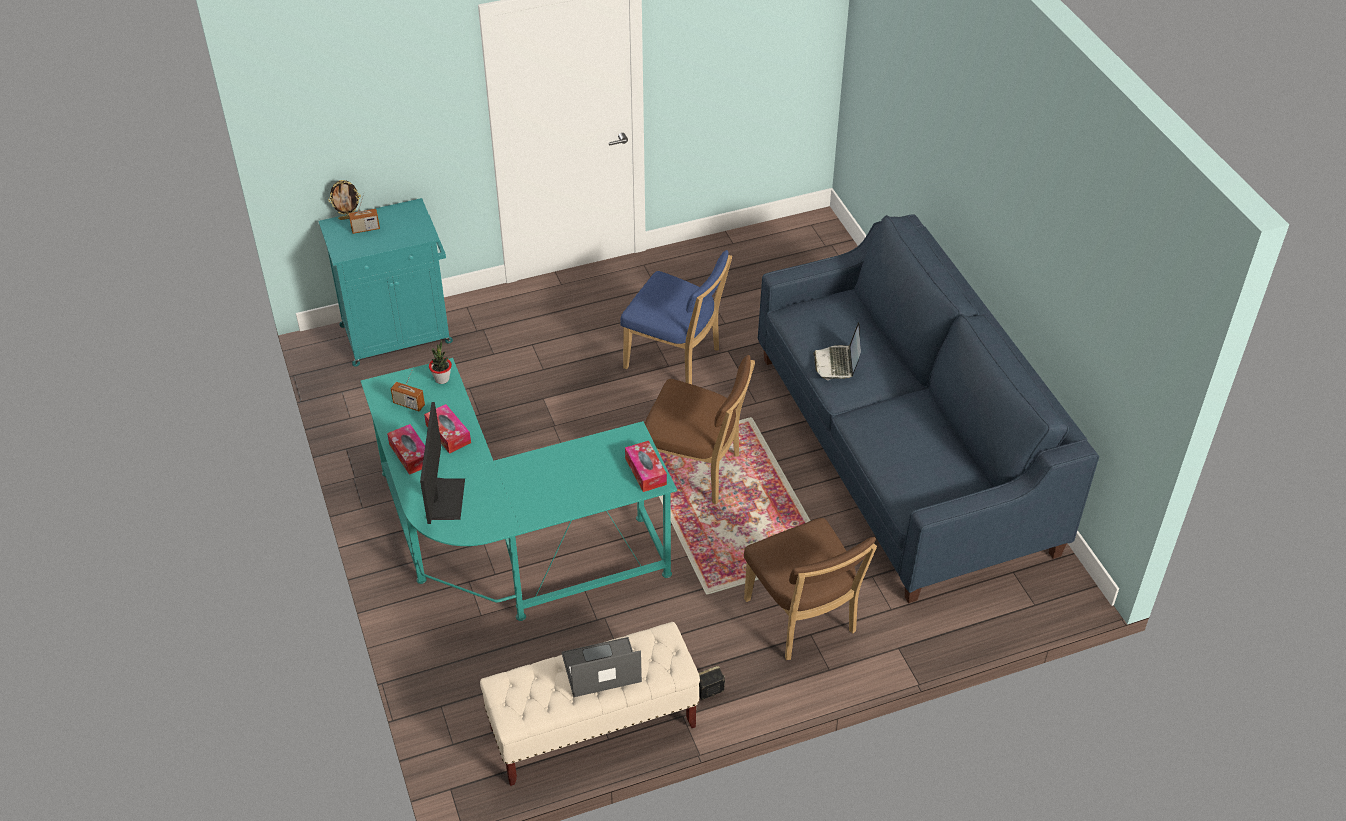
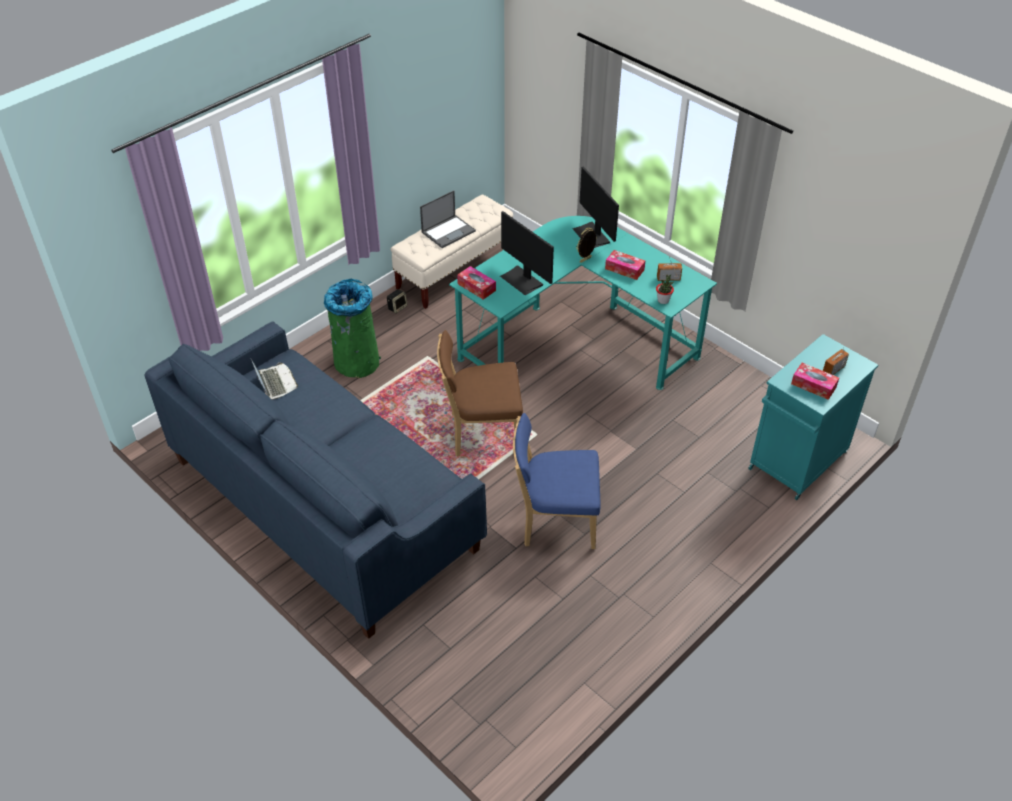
camera: 155 degrees right, 0 degrees up
picture frame [328,180,361,220] -> picture frame moved to [576,227,596,263]
tissue box [387,424,425,475] -> tissue box moved to [791,363,839,400]
brown chair [744,518,877,660] -> green trash can [324,279,381,378]
laptop [813,322,861,380] -> laptop moved to [251,359,298,400]
none -> monitor [500,211,554,295]

